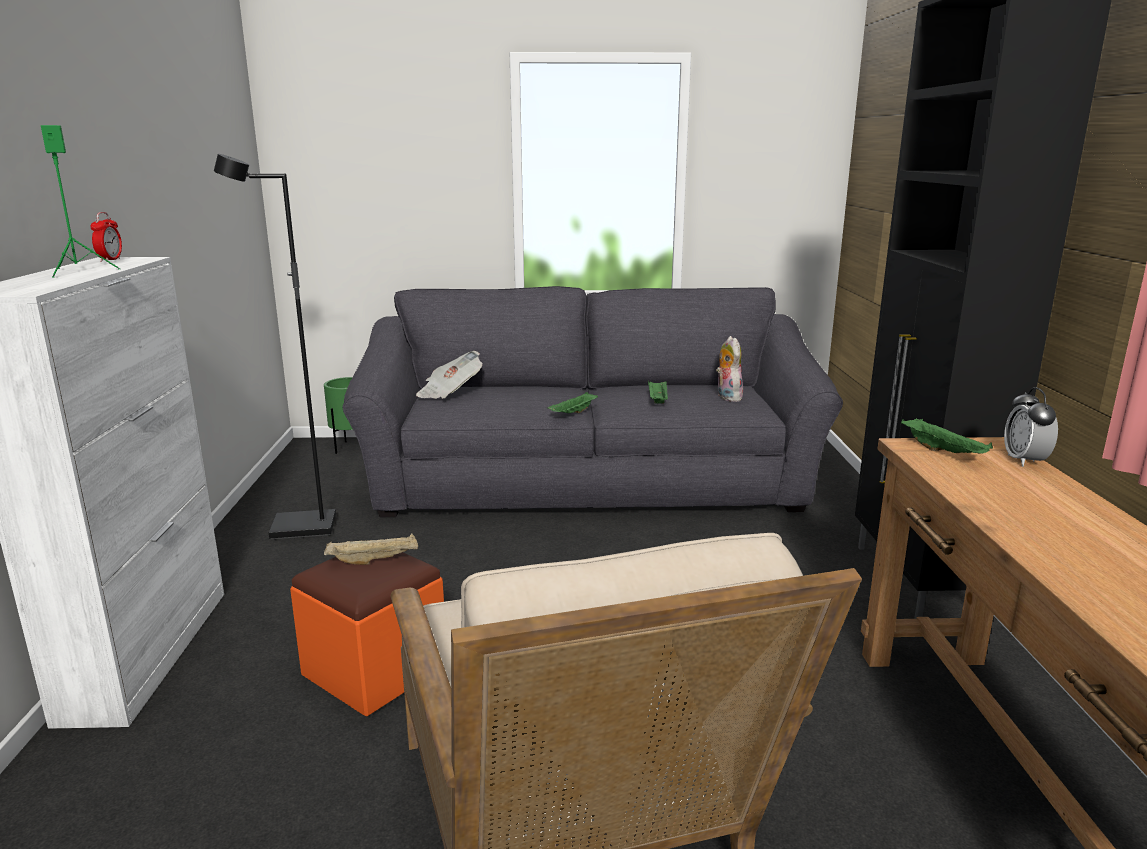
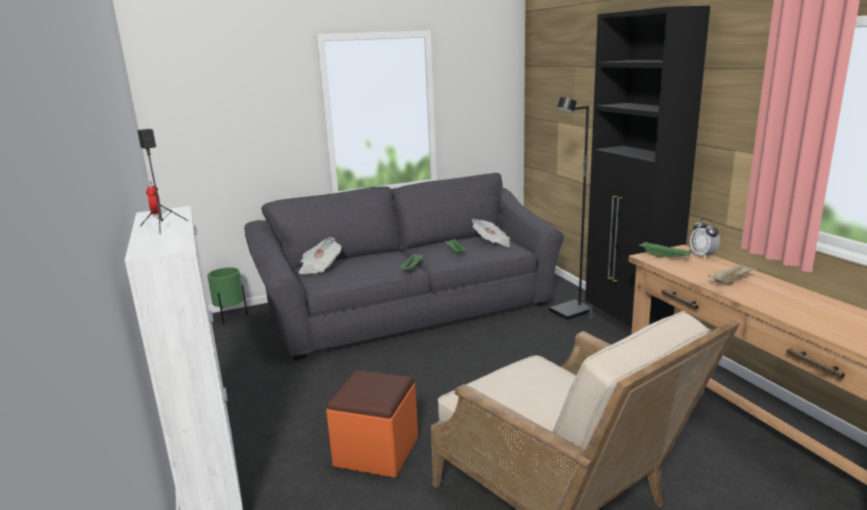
camera: 20 degrees left, 0 degrees up
green speaker [41,125,120,277] -> black speaker [137,129,188,234]
black floor lamp [214,154,336,540] -> black floor lamp moved to [549,97,594,321]
beige tray [324,534,418,565] -> beige tray moved to [708,263,758,285]
plush toy [716,336,743,402] -> newspaper [472,219,510,247]

